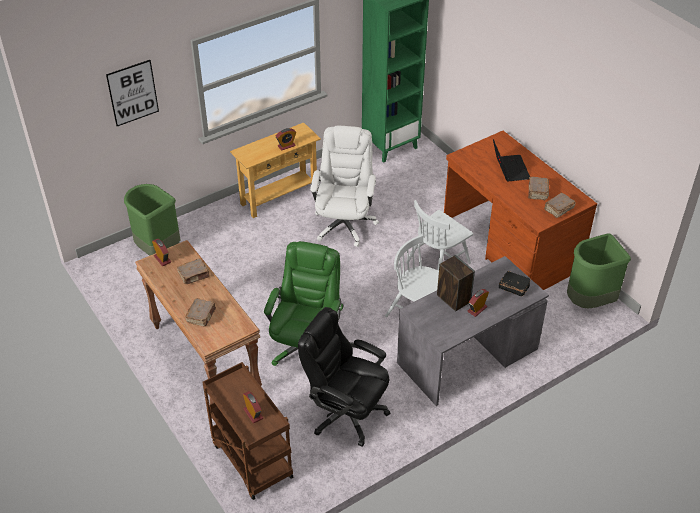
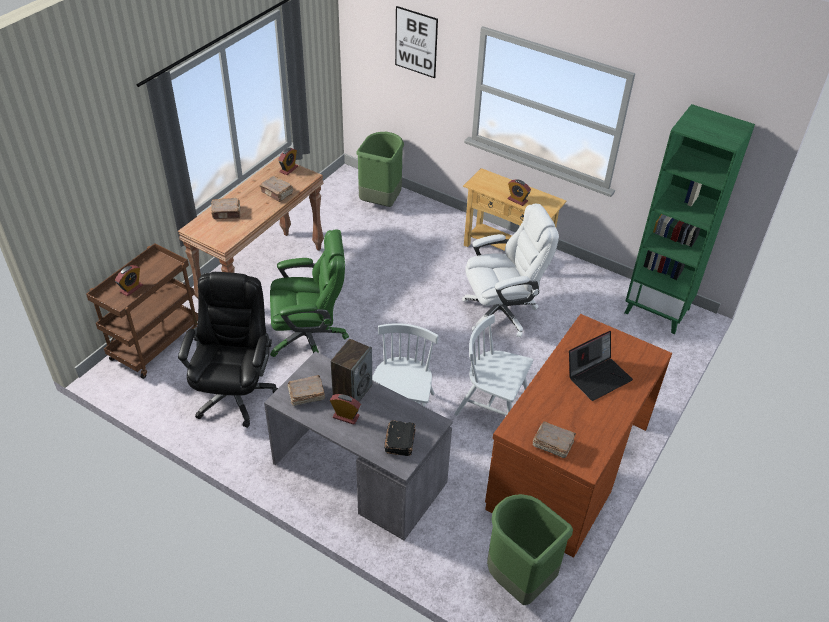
camera: 65 degrees right, 0 degrees up
brown book [528,177,549,200] -> brown book moved to [288,375,325,406]

